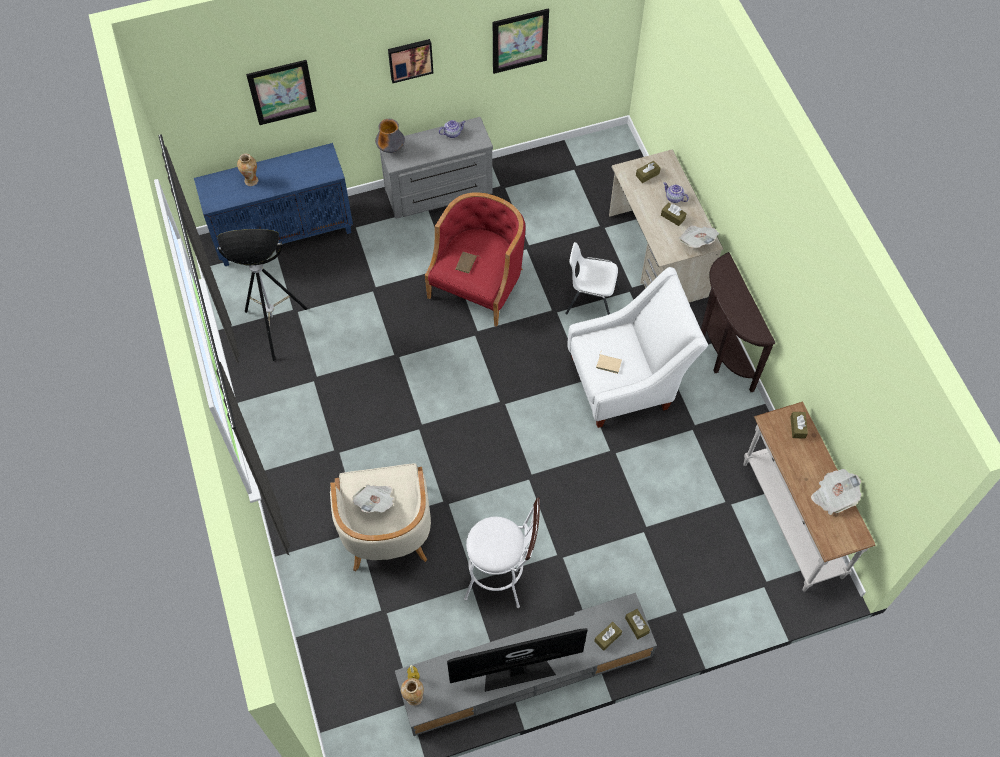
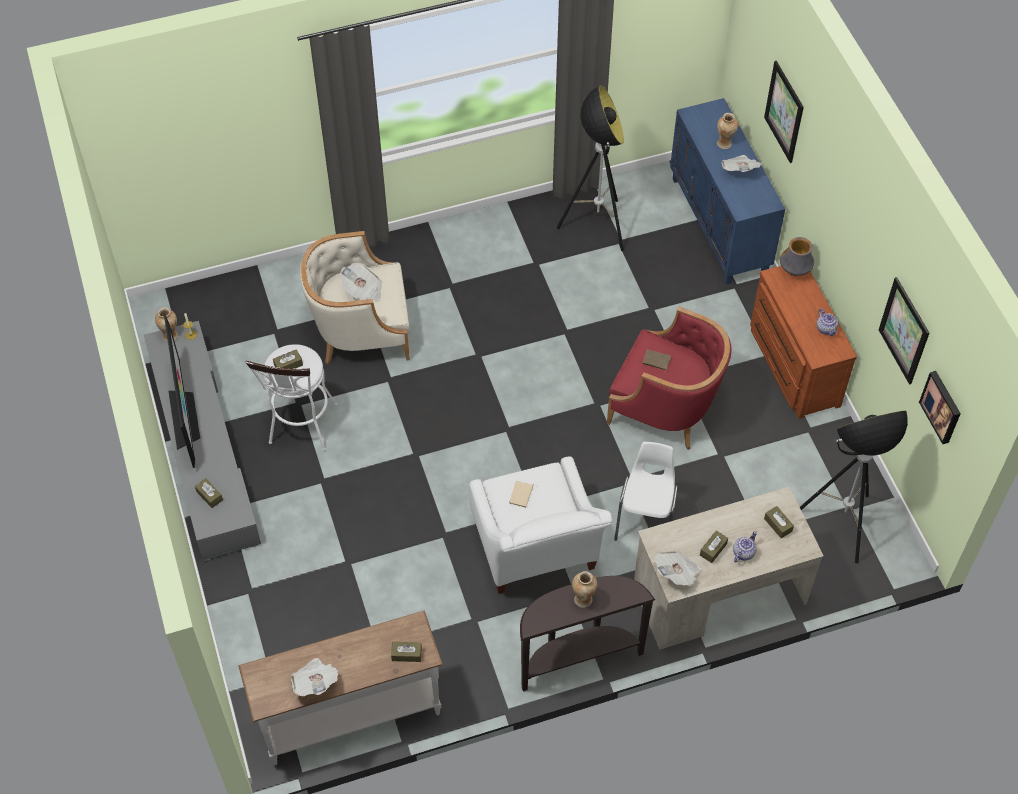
camera: 90 degrees right, 5 degrees down
grey dresser [380,117,493,219] -> brown dresser [750,266,857,419]
picture [388,39,433,83] -> picture moved to [919,371,961,444]
brown tissue box [625,609,650,639] -> brown tissue box moved to [273,349,303,369]
none -> vase [572,571,597,608]
none -> newspaper [722,155,761,172]
none -> floor lamp [800,411,908,564]

